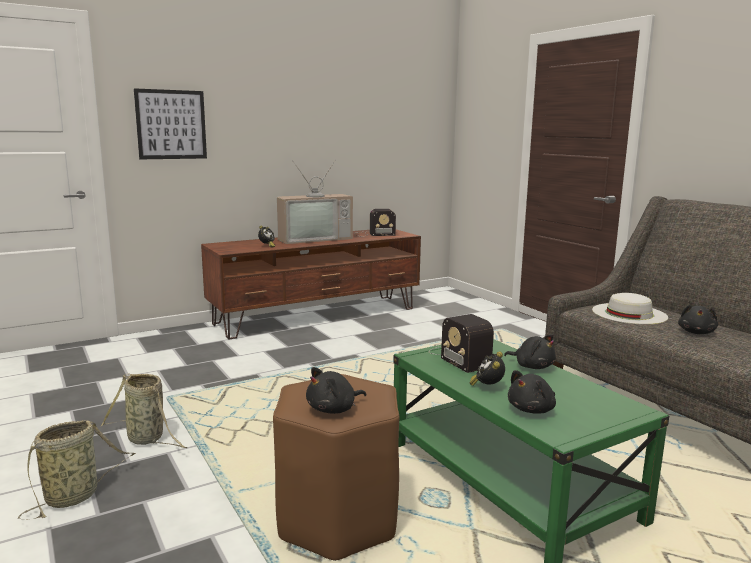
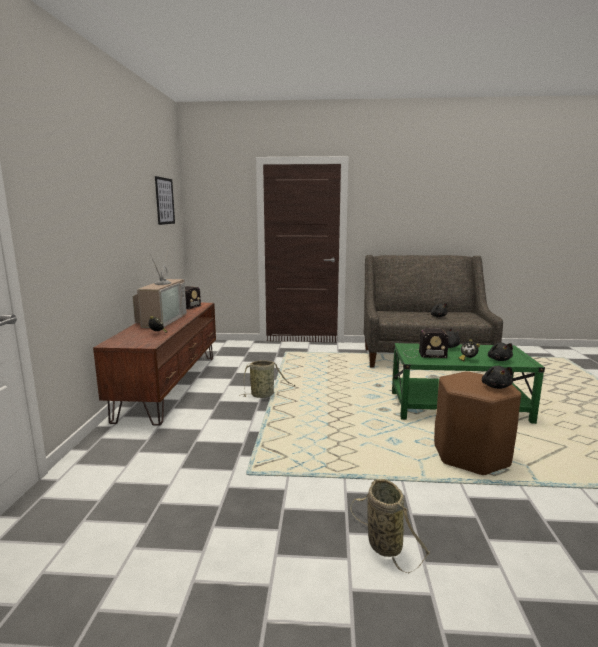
camera: 55 degrees left, 0 degrees up
basket [101,373,187,448] -> basket moved to [239,360,295,398]
picture [134,88,207,159] -> picture moved to [155,176,175,225]
white hat [592,293,668,324] -> none

